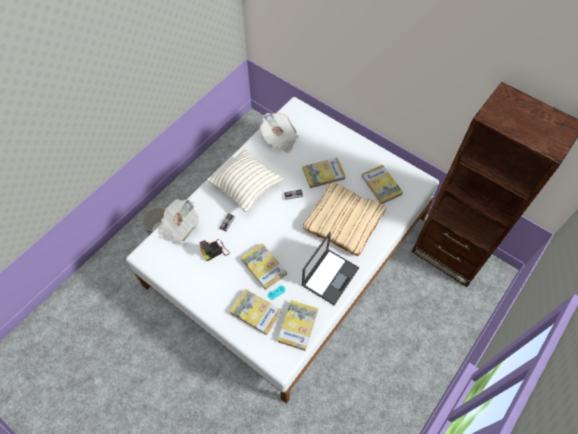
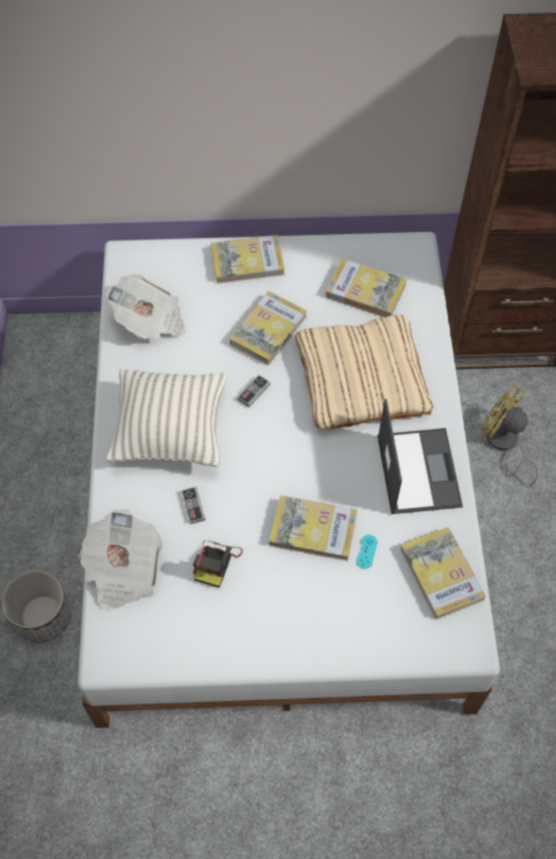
camera: 40 degrees left, 0 degrees up
book [230,289,282,335] -> book moved to [211,235,285,284]
none -> yellow fan [481,384,539,487]

